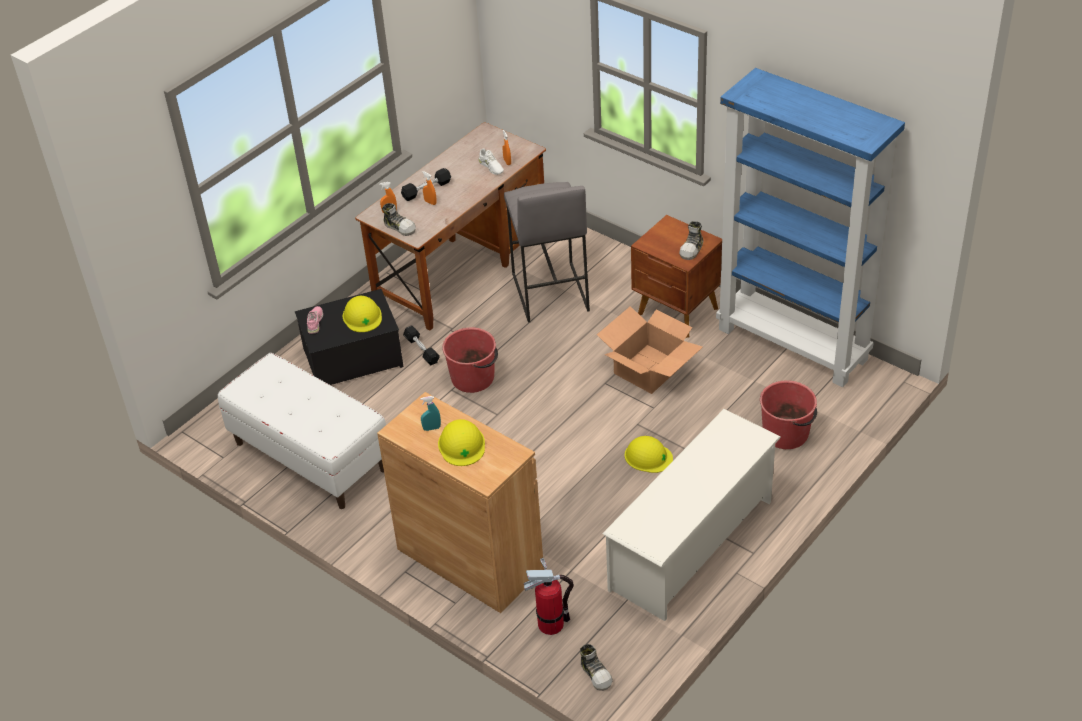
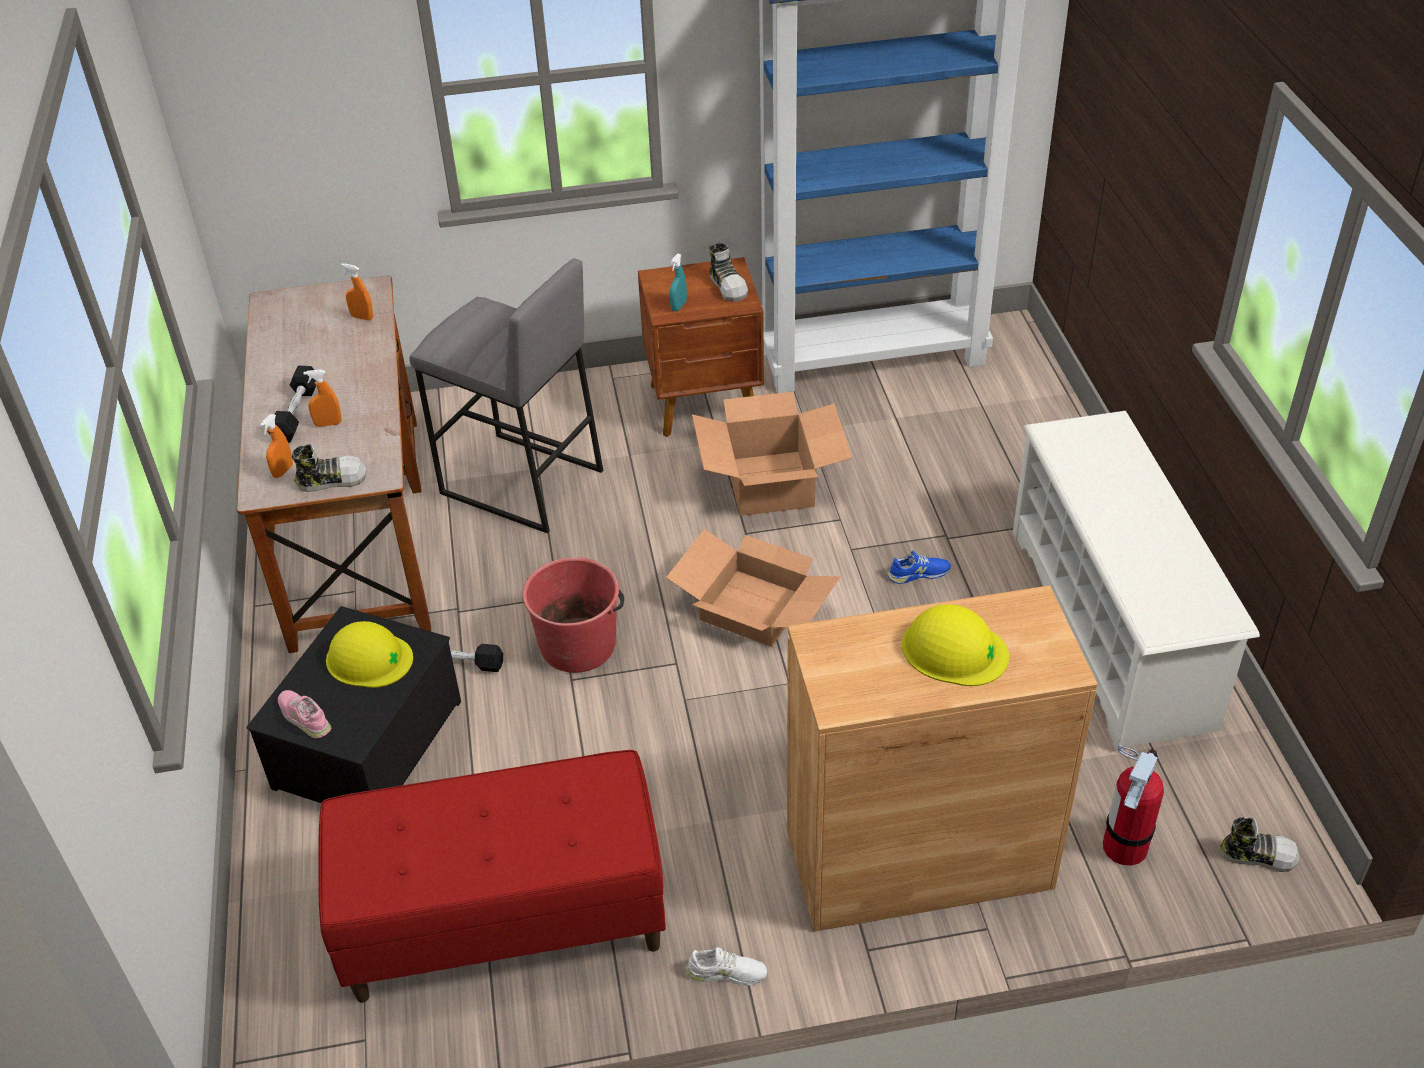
camera: 50 degrees left, 0 degrees up
white bench [218,353,386,509] -> red bench [319,750,666,1003]
turquoise spray bottle [420,396,441,431] -> turquoise spray bottle moved to [670,254,687,311]
white shoe [478,148,504,175] -> white shoe moved to [686,947,767,986]
yellow hard hat [625,436,673,473] -> blue shoe [887,551,951,584]
red bucket [760,381,817,449] -> none
none -> cardboard box [666,529,841,647]

